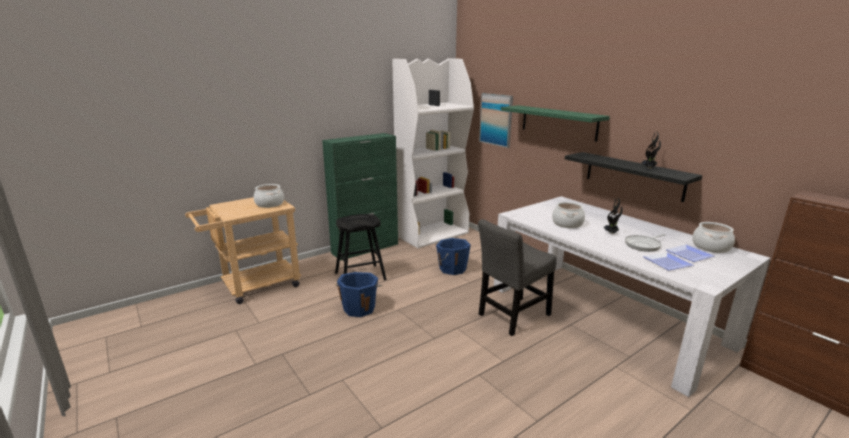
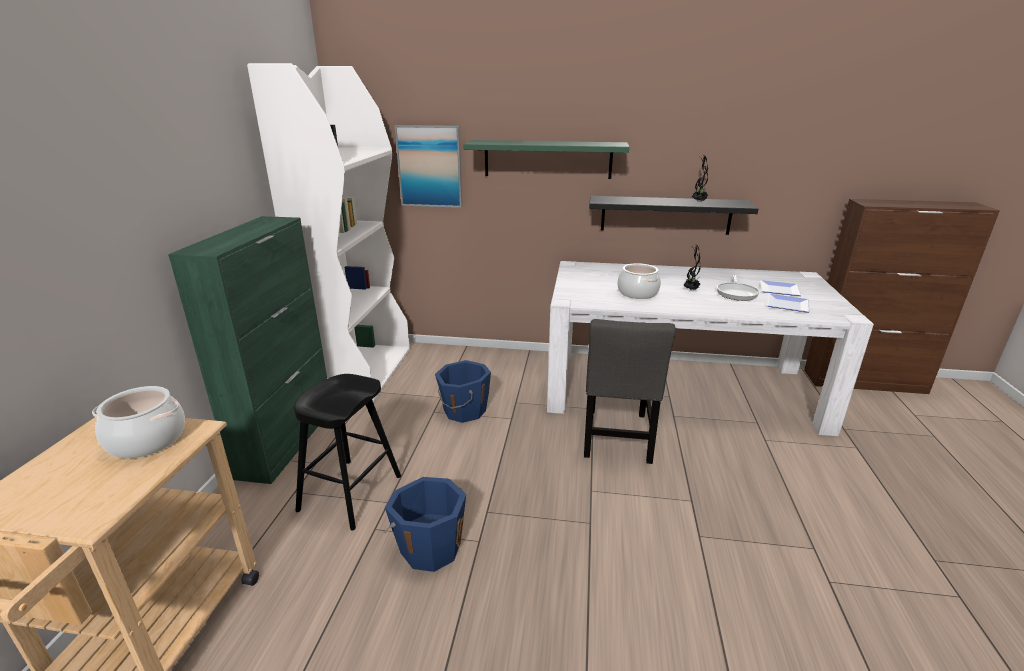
camera: 45 degrees left, 5 degrees up
cooking pot [692,222,735,253] -> none

